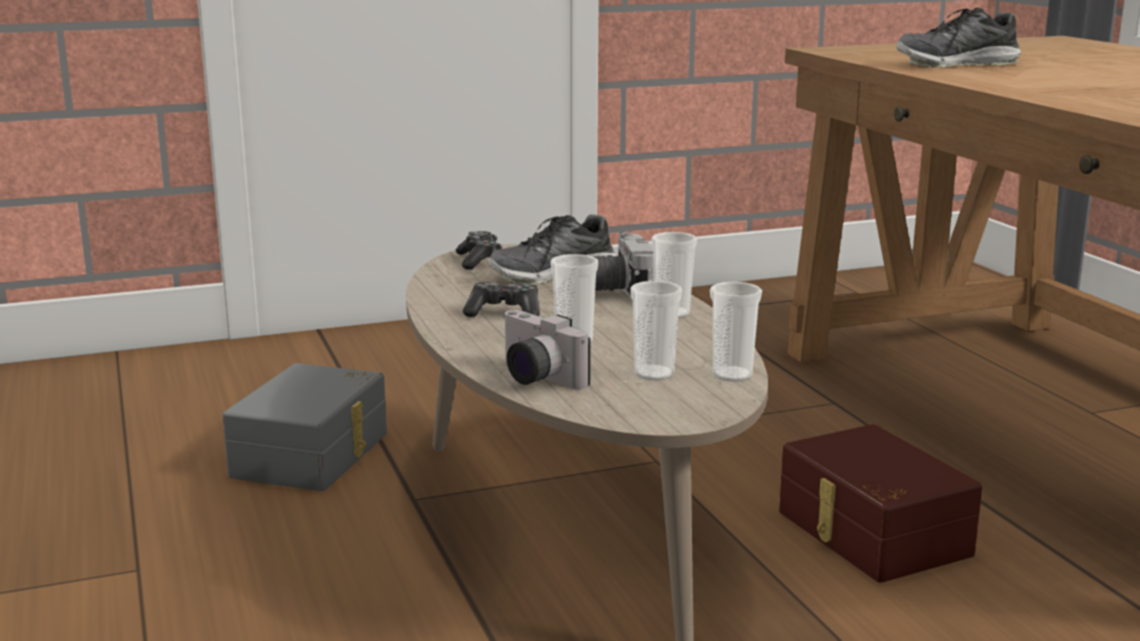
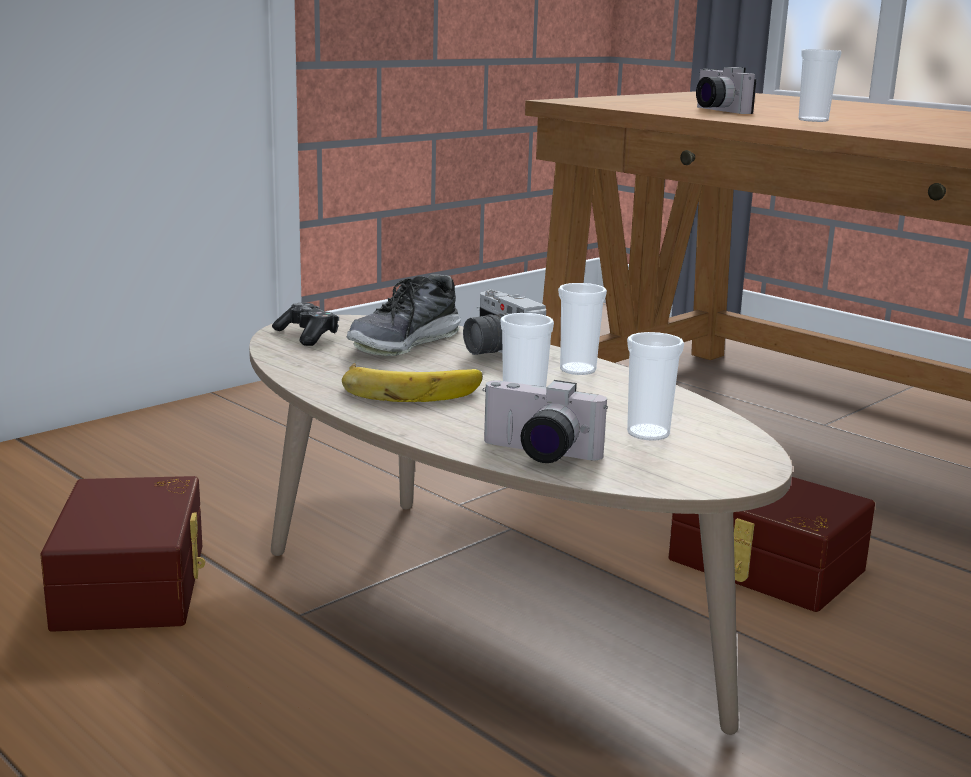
camera: 25 degrees left, 0 degrees up
grey storage box [222,363,387,491] -> brown storage box [40,476,205,632]
game controller [463,282,540,317] -> banana [342,363,483,402]
cup [710,282,762,382] -> cup moved to [798,49,842,122]
shoe [896,7,1021,67] -> camera [696,67,757,114]

